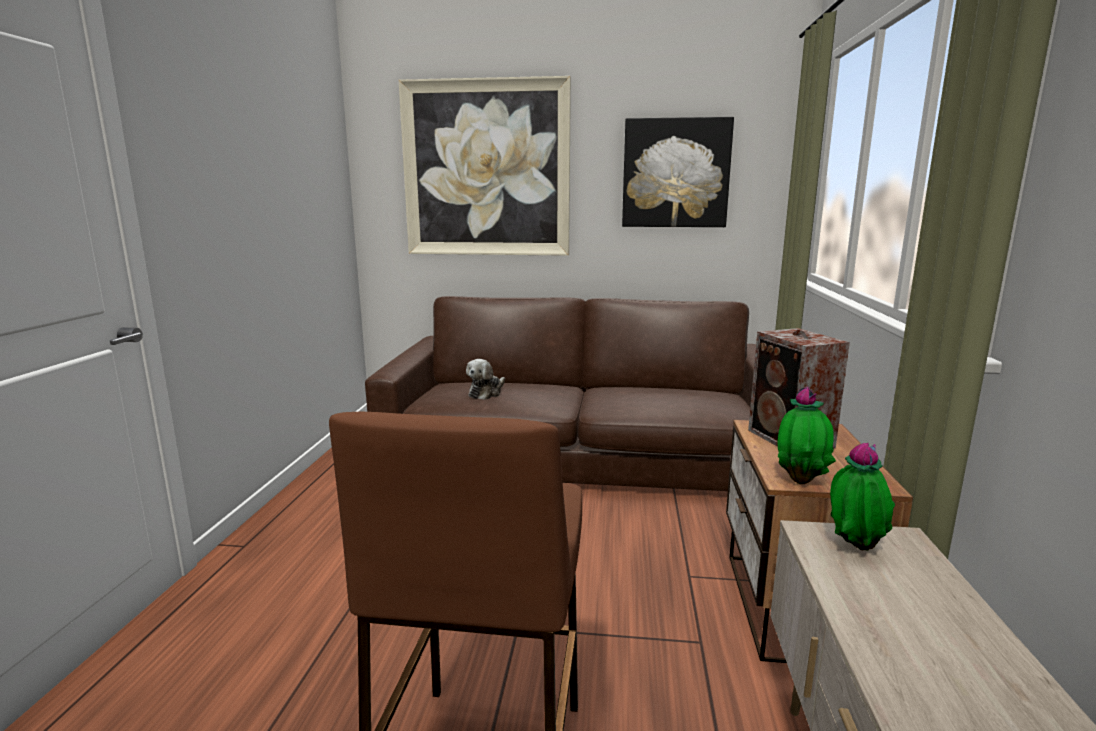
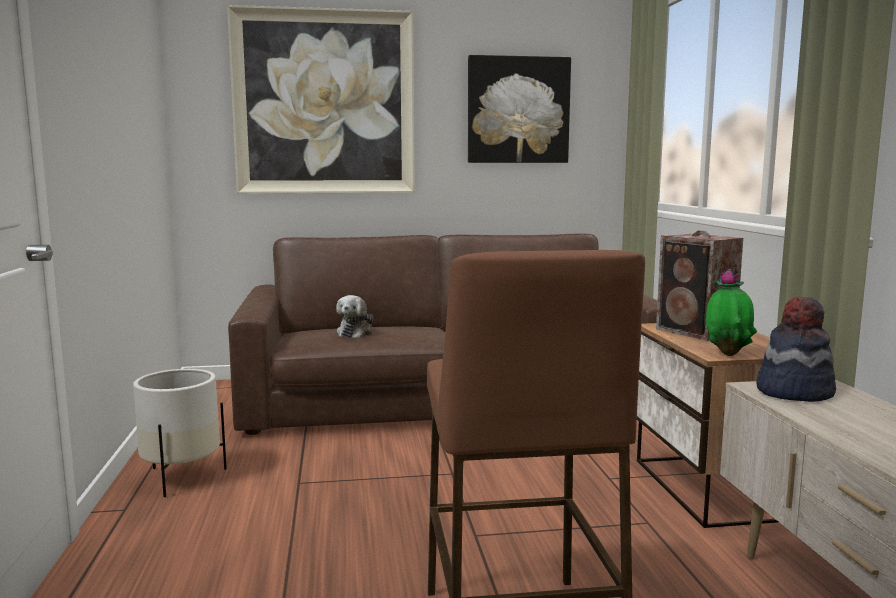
camera: 15 degrees left, 5 degrees down
potted plant [830,443,895,551] -> hat [756,297,836,402]
none -> white planter [133,369,227,497]

